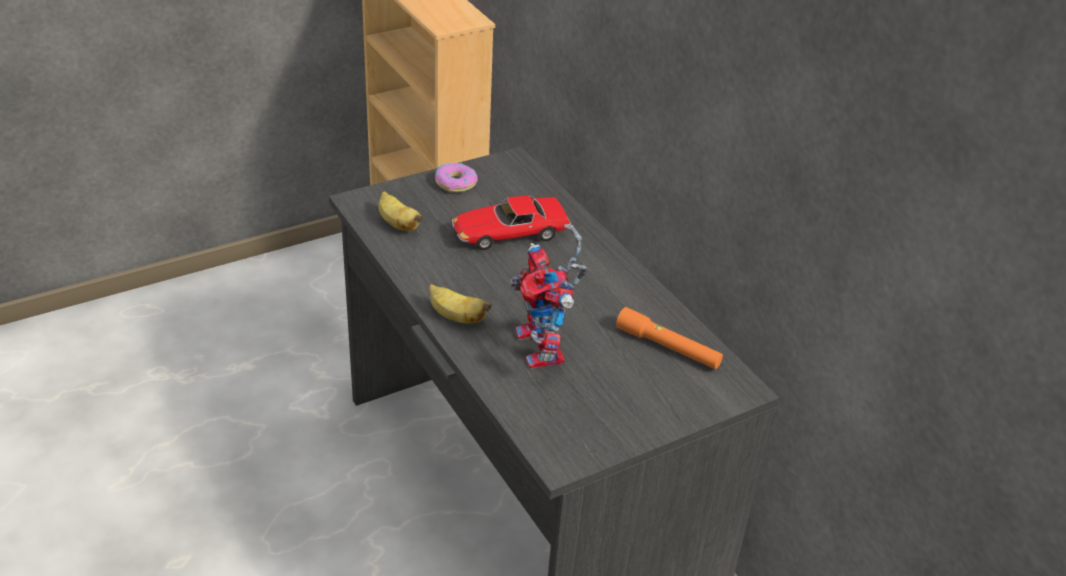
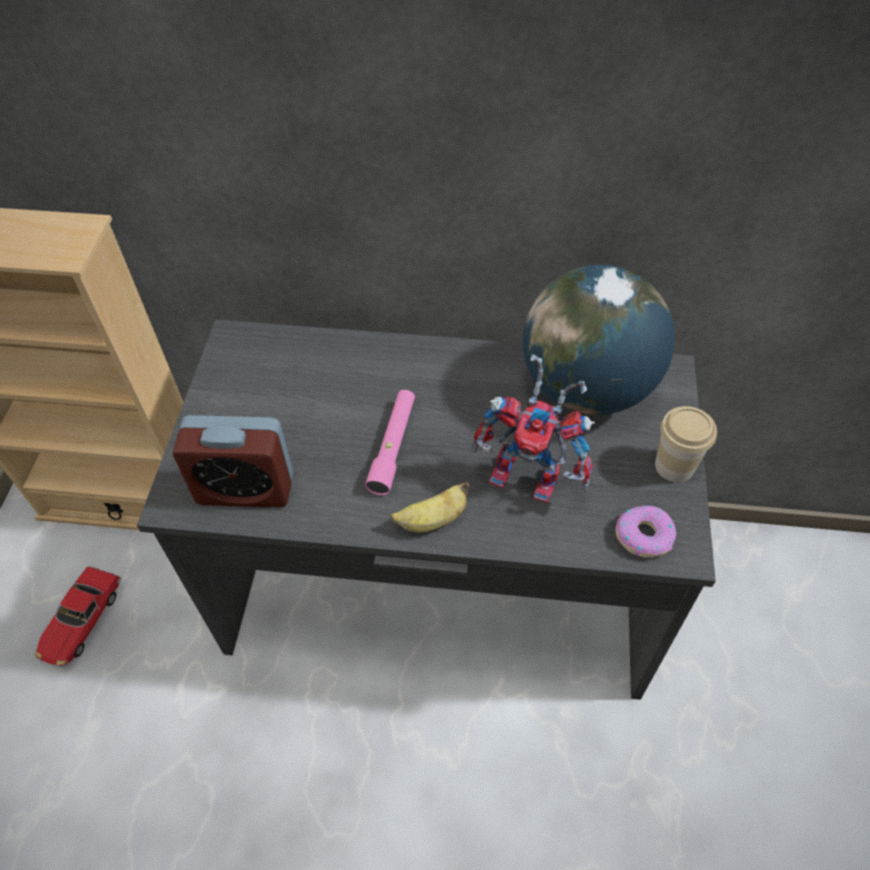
camera: 50 degrees left, 15 degrees up
banana [378,191,423,231] -> alarm clock [173,415,293,508]
donut [435,163,478,193] -> donut moved to [616,505,676,557]
toy car [452,195,571,250] -> toy car moved to [35,566,121,667]
orange flashlight [616,307,723,369] -> globe [523,265,675,415]
none -> pink flashlight [365,390,415,495]
none -> cup [655,406,717,482]

